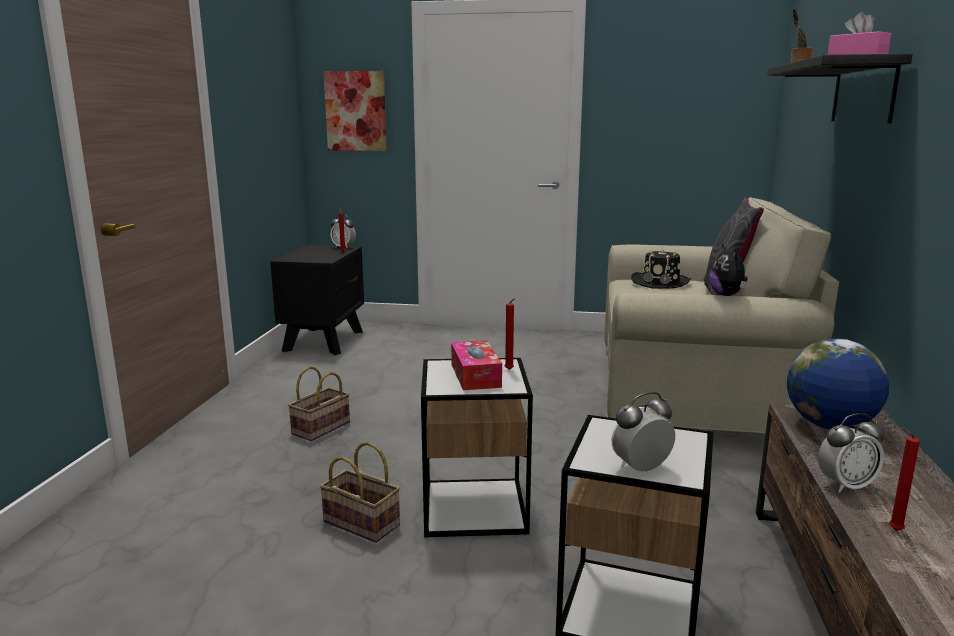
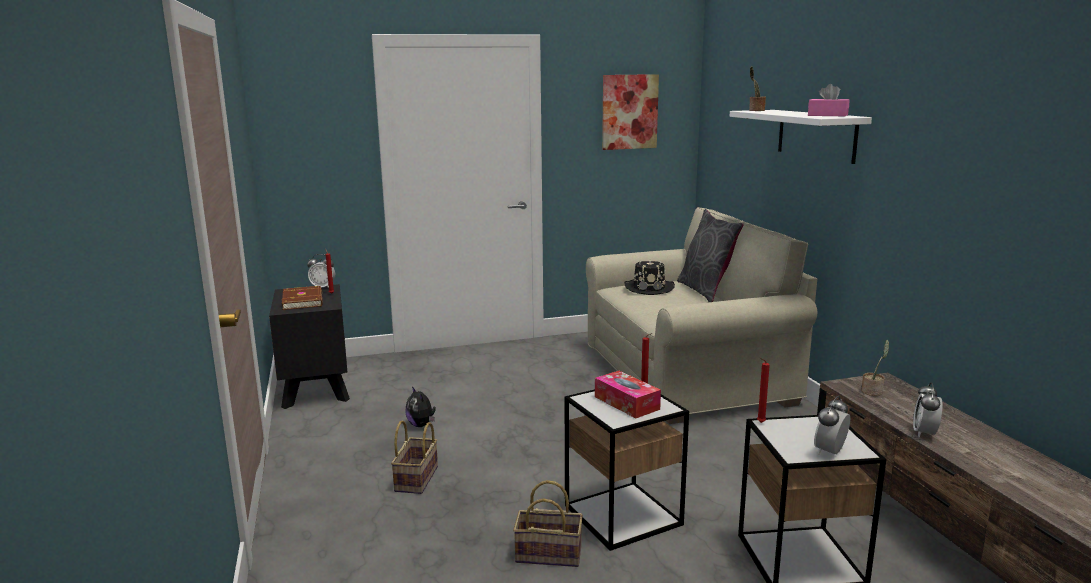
camera: 25 degrees left, 0 degrees up
picture [323,71,387,151] -> picture moved to [602,74,659,150]
plush toy [709,244,749,296] -> plush toy moved to [405,386,436,427]
black shelf [767,54,912,123] -> white shelf [730,110,872,164]
globe [787,339,889,429] -> potted plant [861,340,889,396]
alarm clock [818,413,885,493] -> alarm clock turned 150 degrees clockwise [913,382,943,438]
red candle [889,427,920,531] -> red candle moved to [757,358,770,423]
none -> brown book [282,286,323,310]

